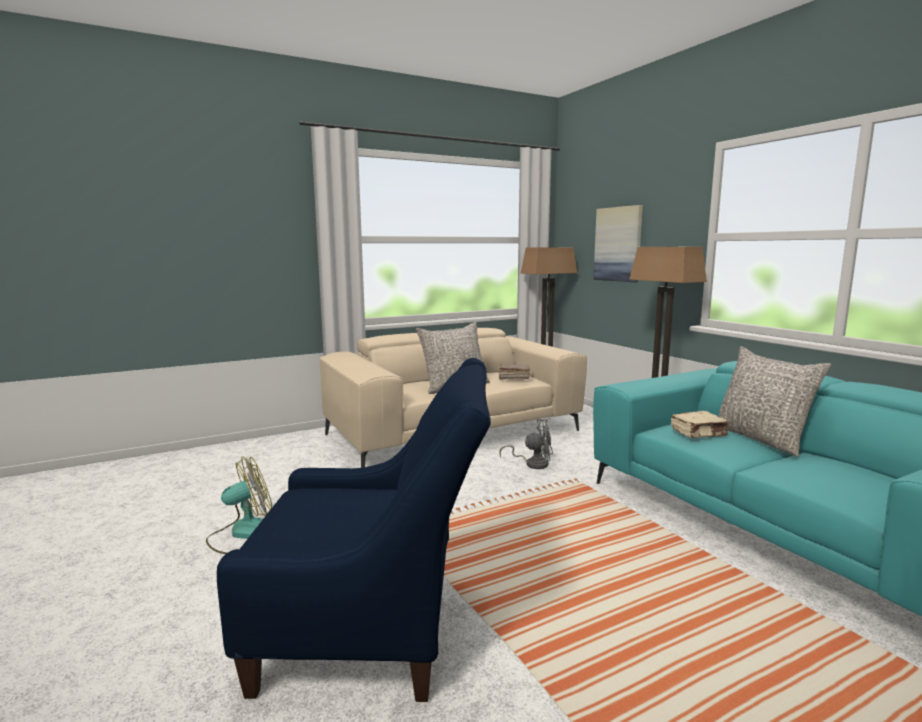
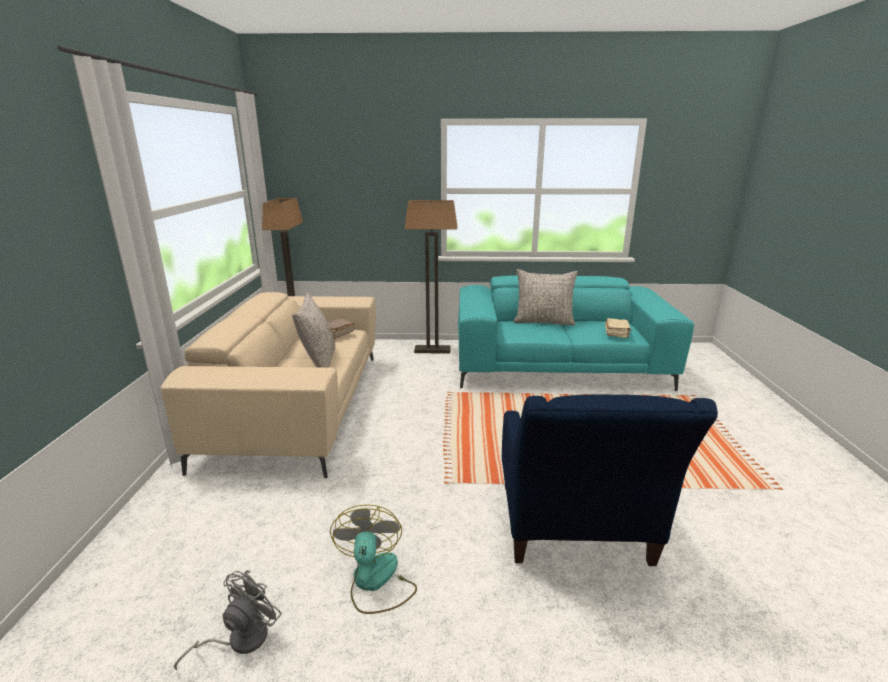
camera: 60 degrees left, 10 degrees up
blue armchair [217,358,491,702] -> blue armchair turned 150 degrees clockwise [502,395,718,566]
grey fan [499,419,553,469] -> grey fan moved to [174,570,282,670]
picture [593,205,643,282] -> none
beige book [671,411,729,438] -> beige book moved to [605,318,631,338]

